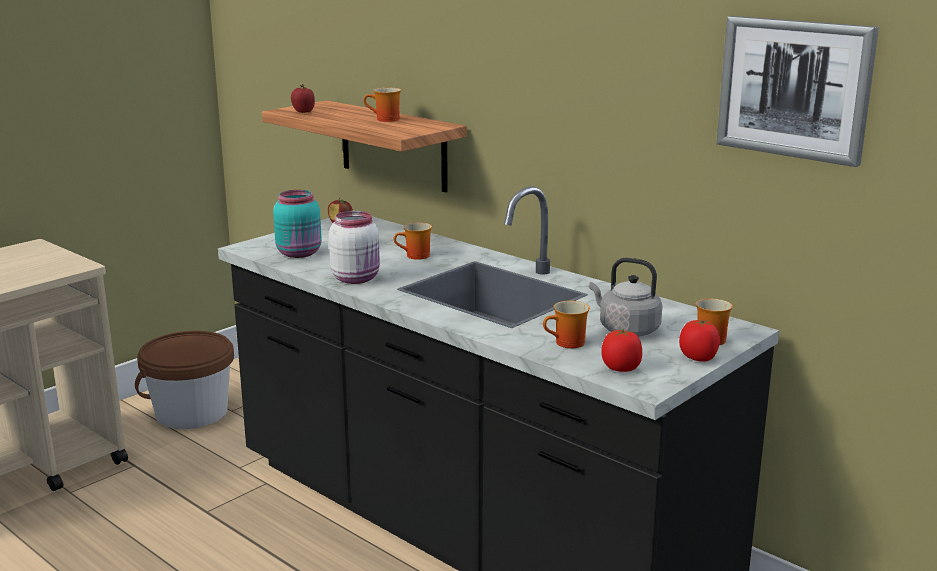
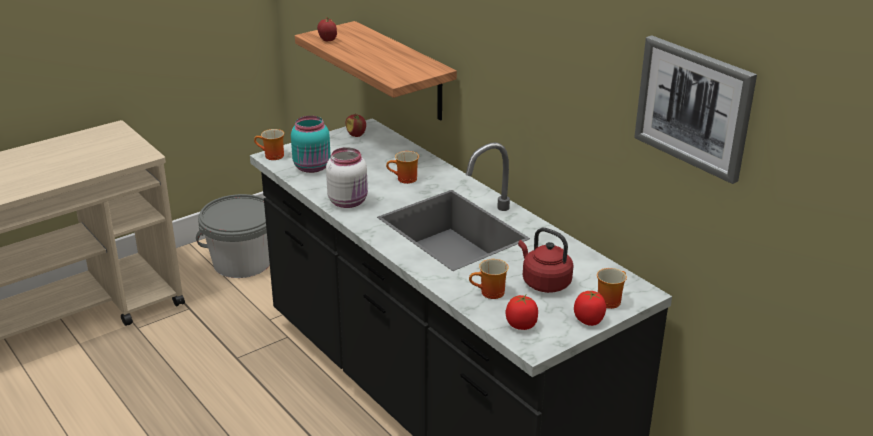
camera: 10 degrees right, 10 degrees up
brown bucket [135,331,234,429] -> grey bucket [196,194,270,278]
mug [364,88,401,122] -> mug moved to [254,129,284,160]
grey kettle [589,258,662,336] -> red kettle [518,228,574,293]

